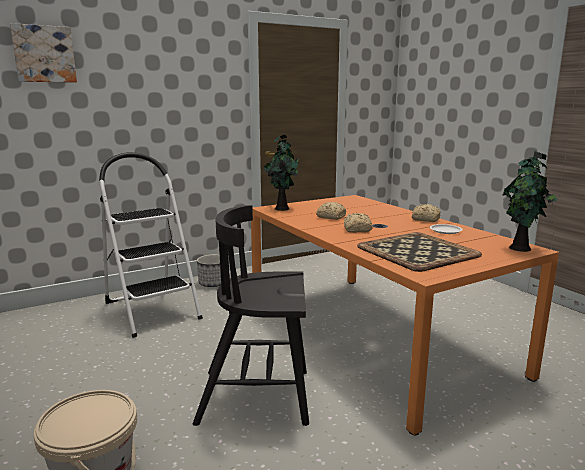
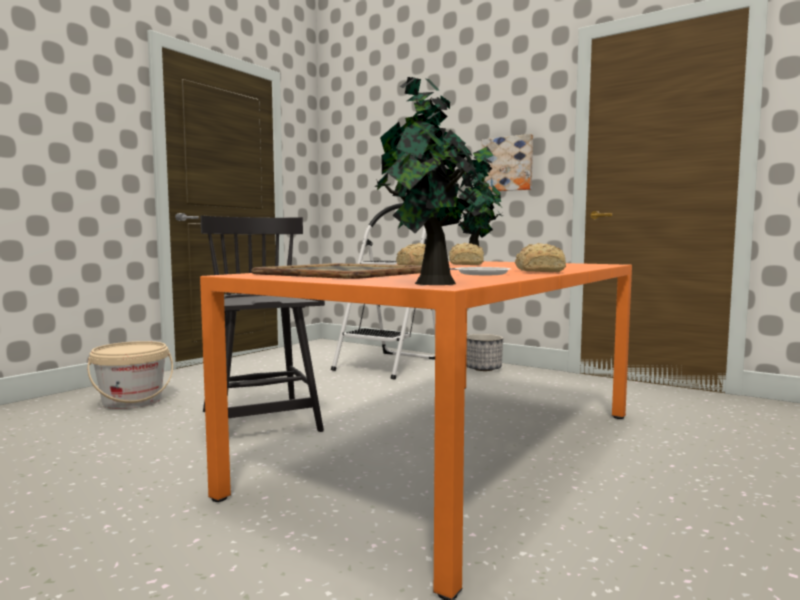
camera: 65 degrees right, 10 degrees down
picture [10,23,77,83] -> picture moved to [482,134,533,192]

